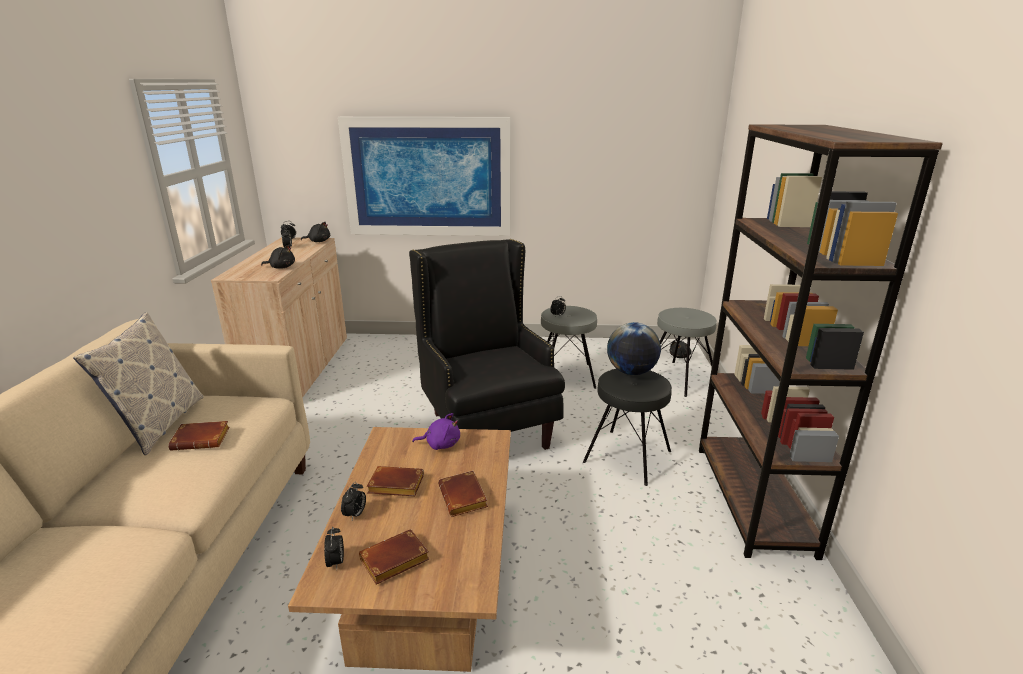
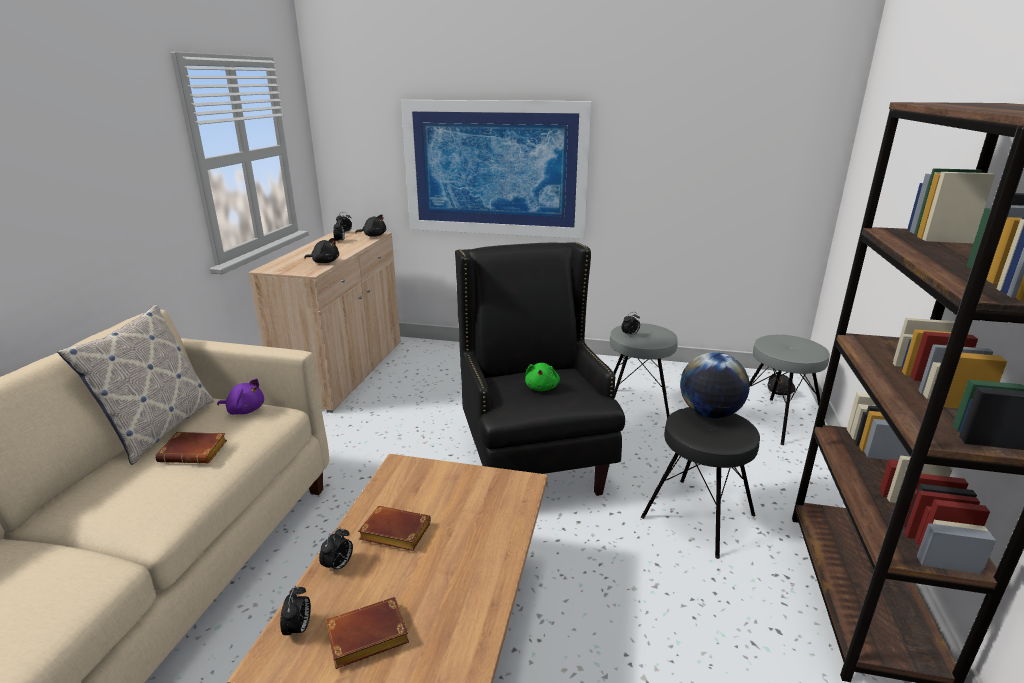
camera: 10 degrees right, 0 degrees up
purple plush toy [412,413,460,450] -> purple plush toy moved to [217,378,264,415]
brown book [438,471,488,517] -> none
none -> green plush toy [525,363,560,391]

